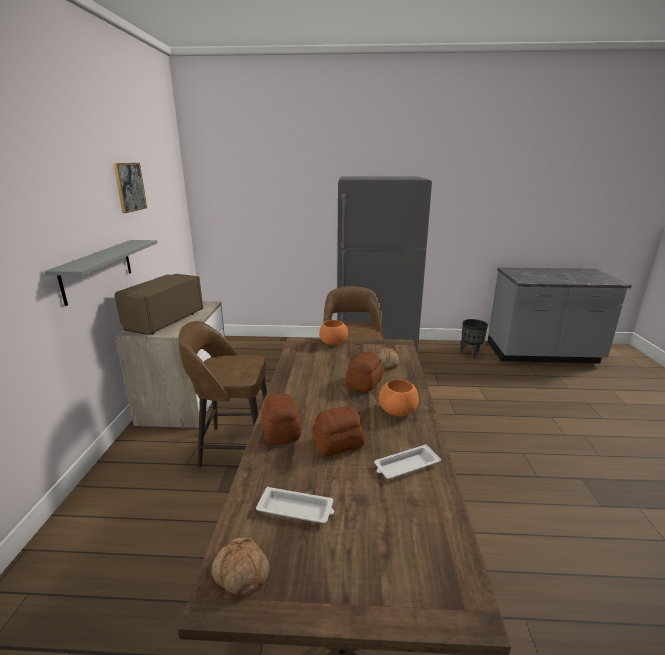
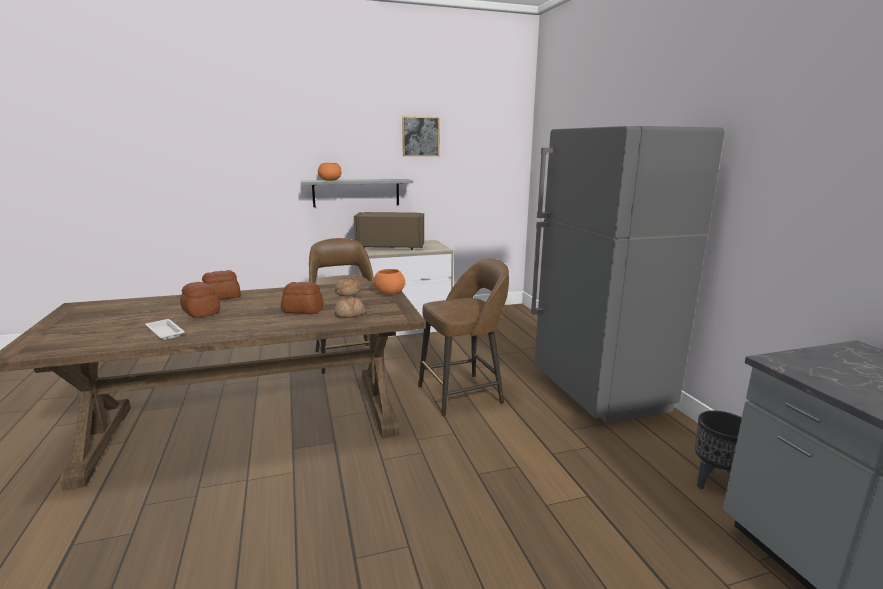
camera: 70 degrees right, 5 degrees down
bread [211,537,270,595] -> bread moved to [335,278,361,296]
white tray [256,487,334,523] -> none
orange bowl [379,379,419,416] -> orange bowl moved to [318,163,342,181]

